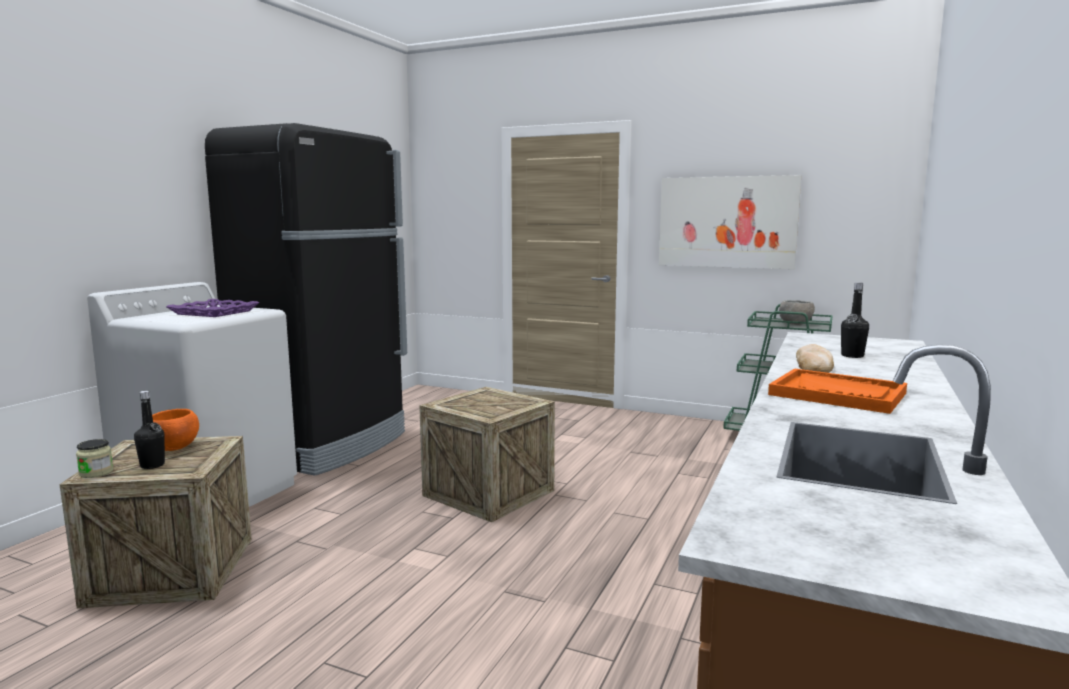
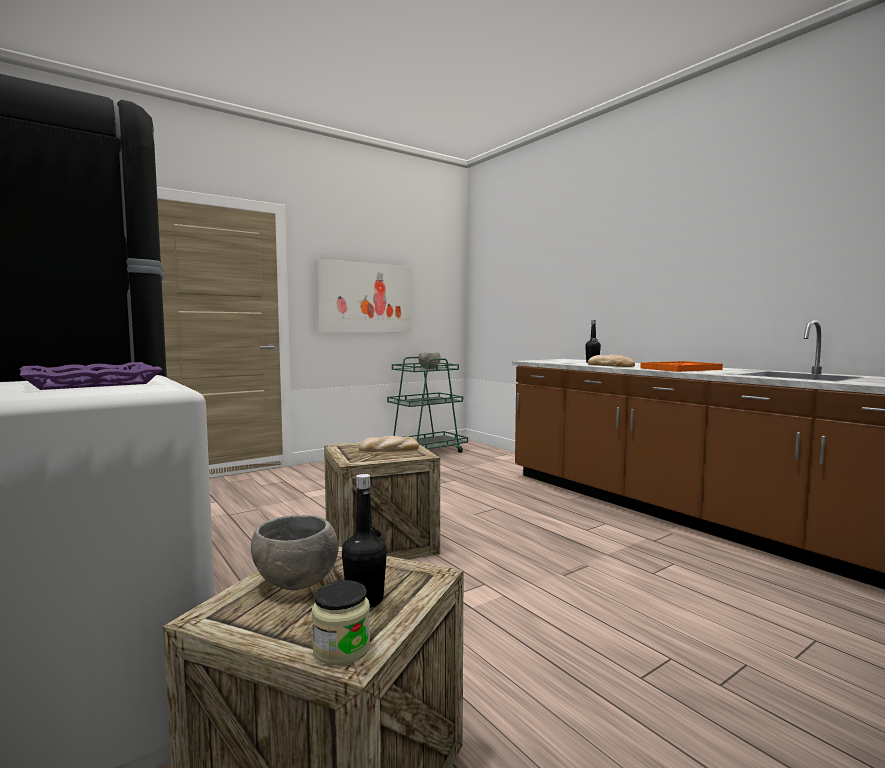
camera: 60 degrees left, 5 degrees down
orange bowl [152,409,199,451] -> grey bowl [251,515,339,590]
none -> bread [359,436,419,452]

